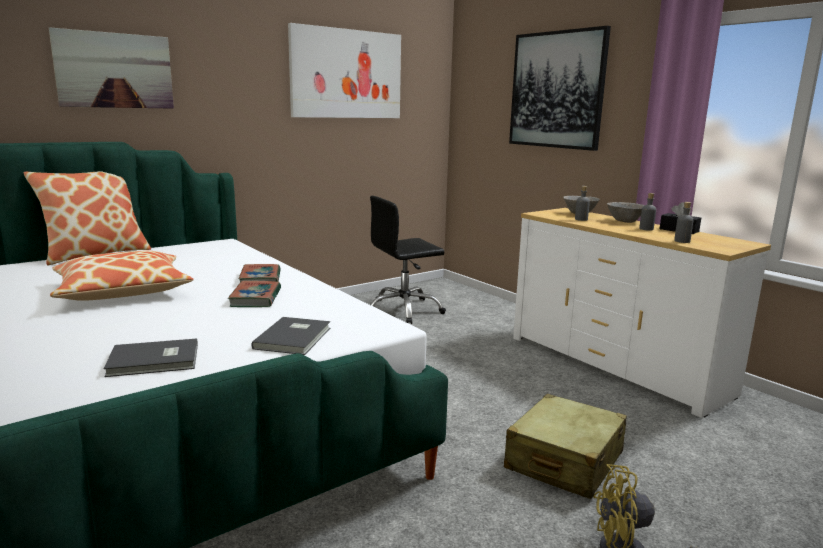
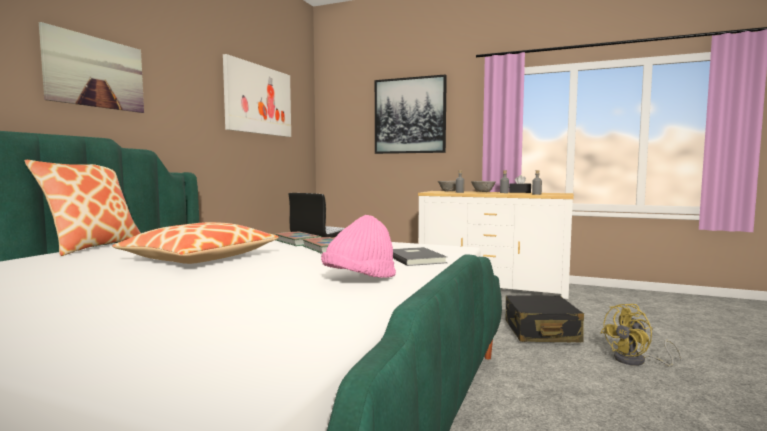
camera: 30 degrees left, 10 degrees down
grey book [103,338,198,377] -> pink hat [321,215,396,278]
beige suitcase [504,394,627,499] -> black suitcase [505,295,584,342]

